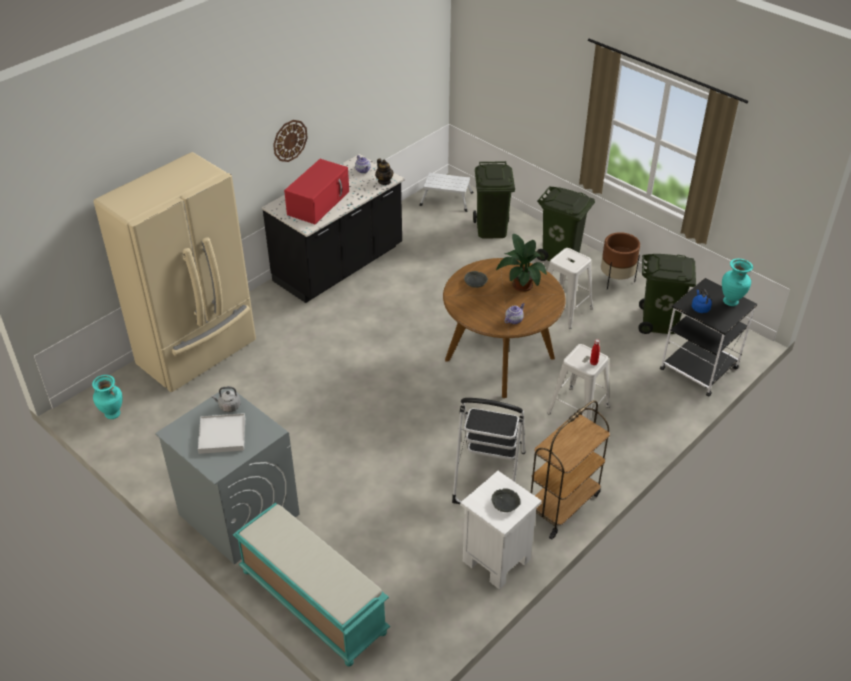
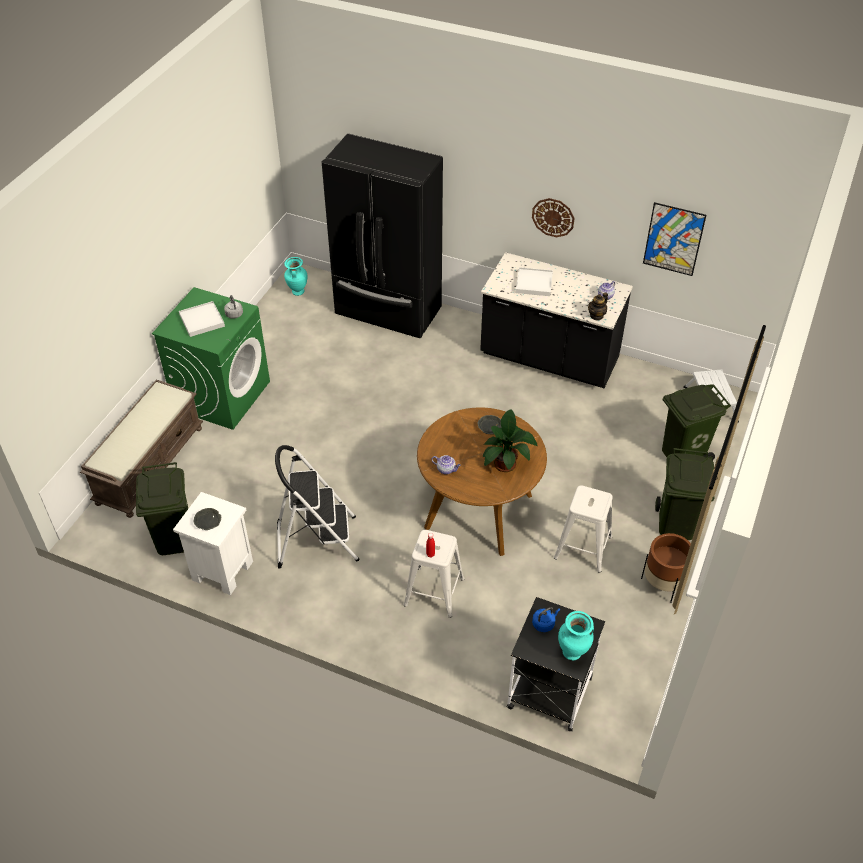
camera: 70 degrees right, 5 degrees up
beige fridge [93,152,256,392] -> black fridge [322,134,443,338]
grey washing machine [155,386,300,565] -> green washing machine [152,287,270,430]
turquoise bench [233,503,390,666] -> brown bench [80,380,203,518]
red microwave [284,159,349,224] -> white tray [516,267,553,296]
brown cart [531,400,610,539] -> none
green trash can [638,254,696,334] -> green trash can moved to [136,462,188,555]
none -> picture [643,202,706,276]

